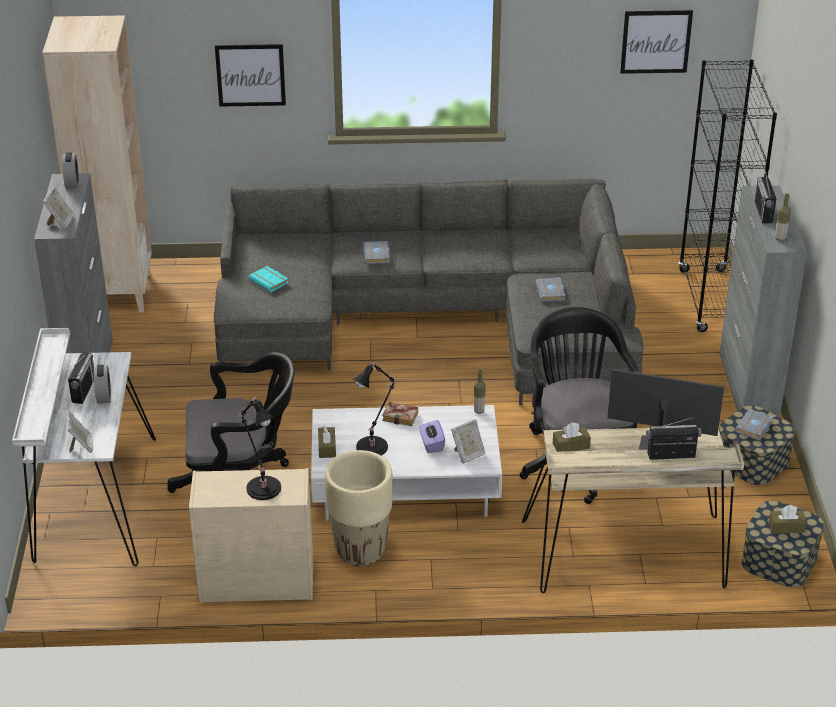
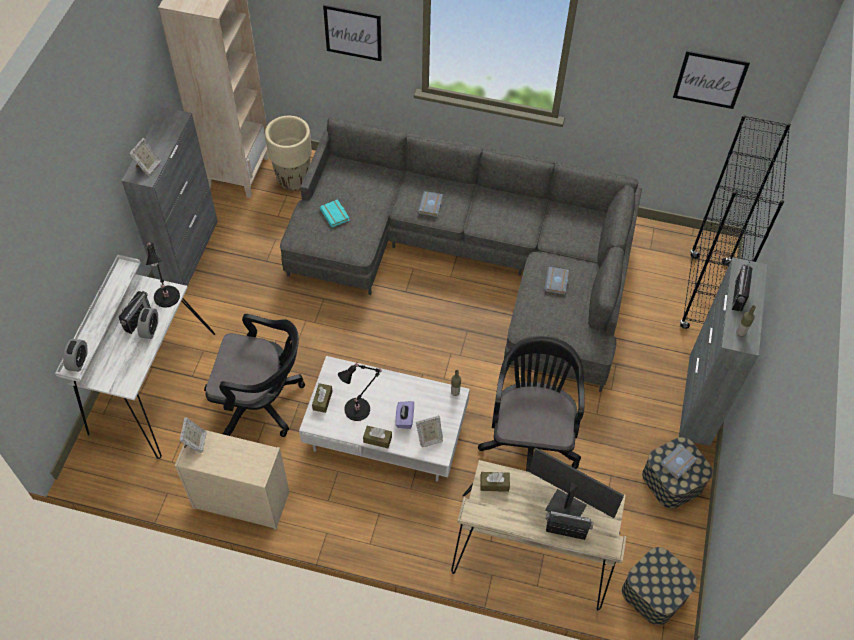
camera: 15 degrees right, 20 degrees up
alarm clock [62,152,79,189] -> alarm clock moved to [63,339,88,372]
picture frame [66,410,93,453] -> picture frame moved to [180,417,207,453]
black table lamp [238,397,281,500] -> black table lamp moved to [146,242,180,308]
beige planter [325,450,393,566] -> beige planter moved to [265,116,312,190]
book [382,402,418,426] -> none
brown tissue box [769,505,807,533] -> brown tissue box moved to [363,426,392,448]

